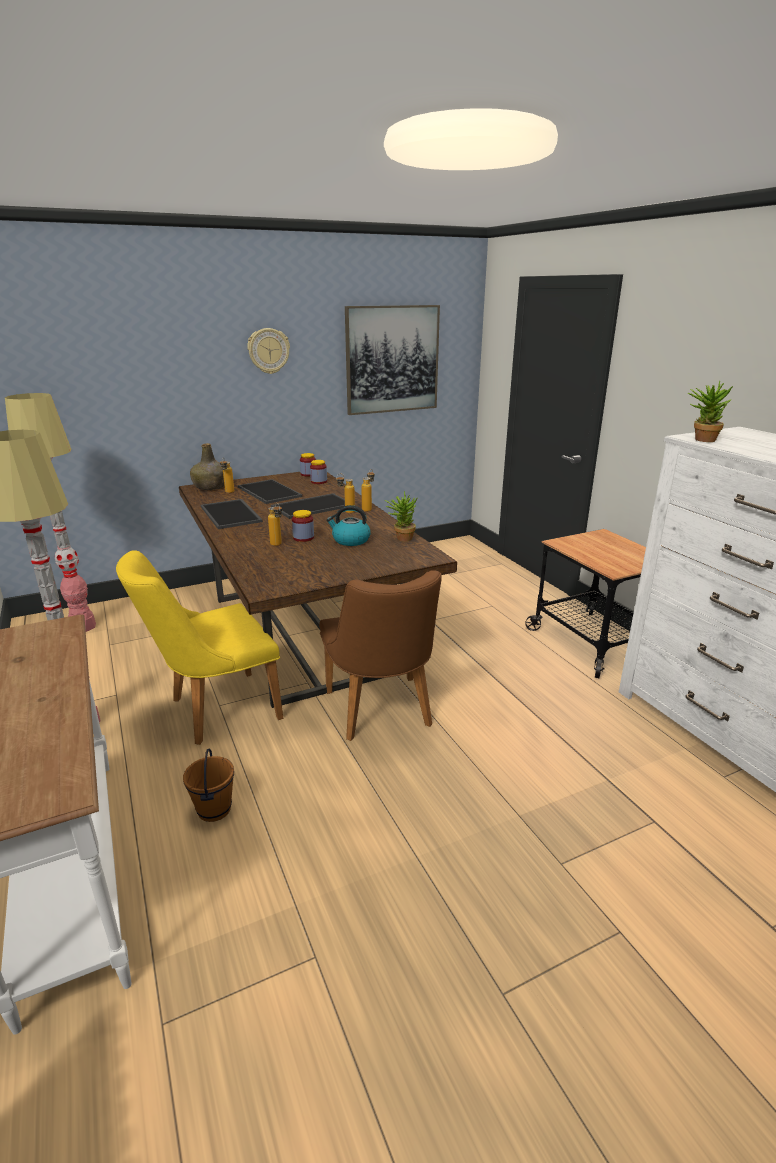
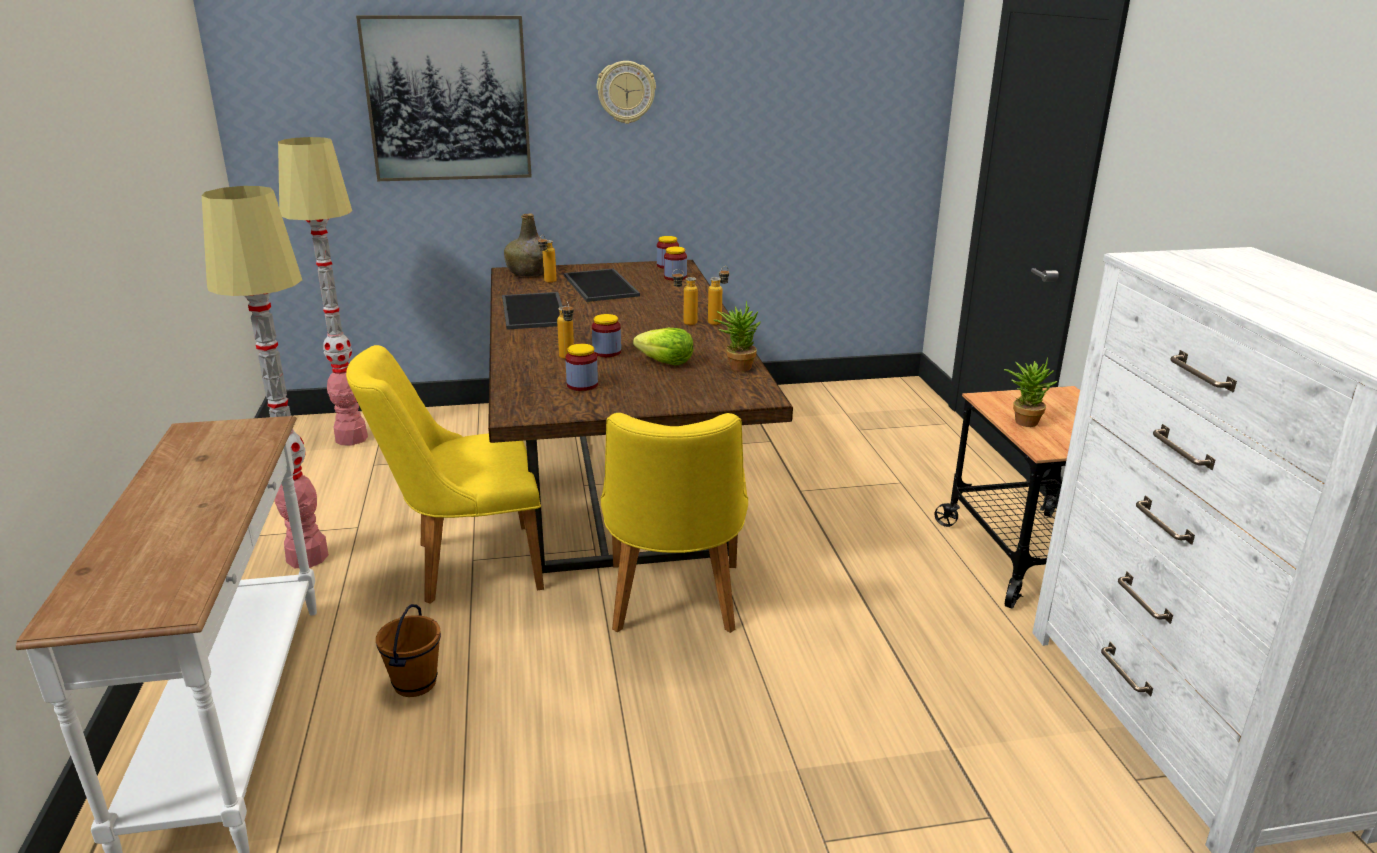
camera: 15 degrees right, 0 degrees up
tray [271,493,345,519] -> none
brown chair [319,570,442,741] -> yellow chair [601,413,748,633]
kettle [326,505,371,546] -> lettuce [633,328,694,366]
picture [345,305,440,415] -> picture moved to [356,15,532,181]
potted plant [688,381,733,442] -> potted plant moved to [1004,358,1058,427]
none -> jar [565,344,598,391]

